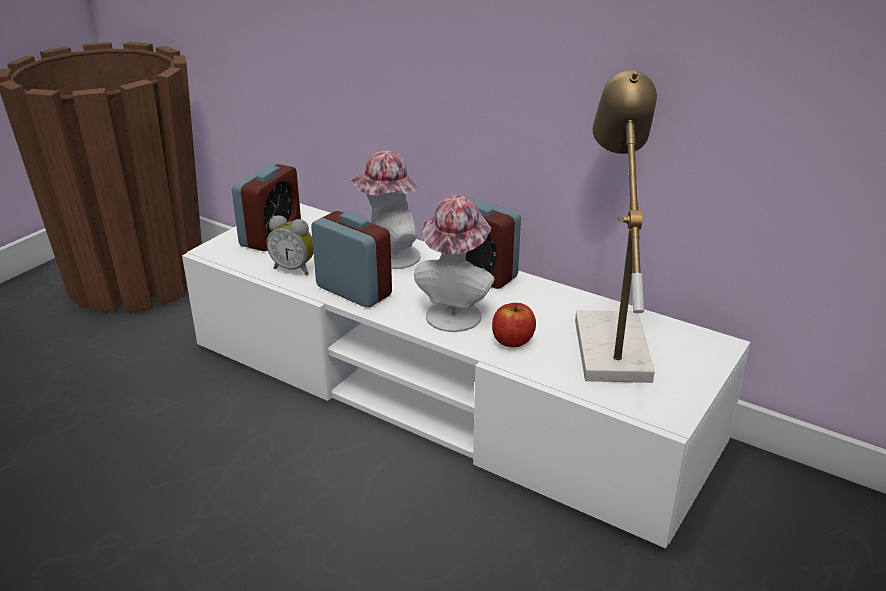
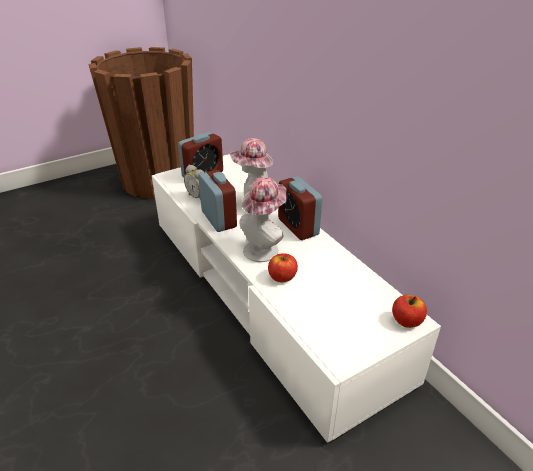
camera: 25 degrees right, 5 degrees up
table lamp [575,70,657,383] -> none
none -> apple [392,295,427,328]

